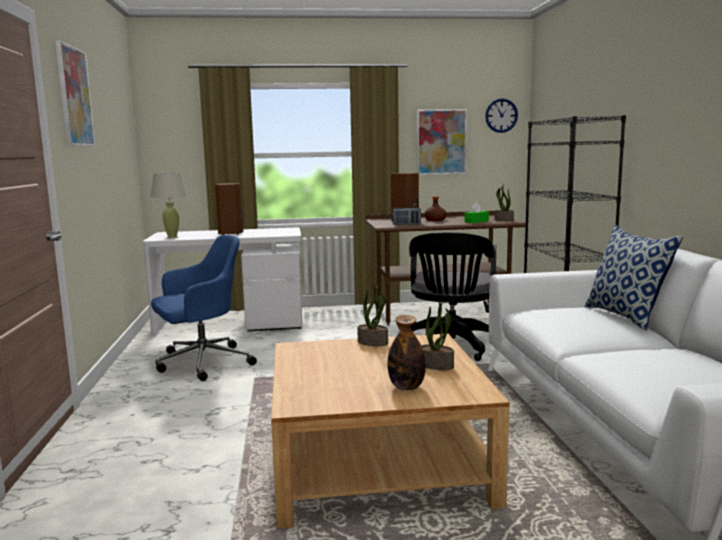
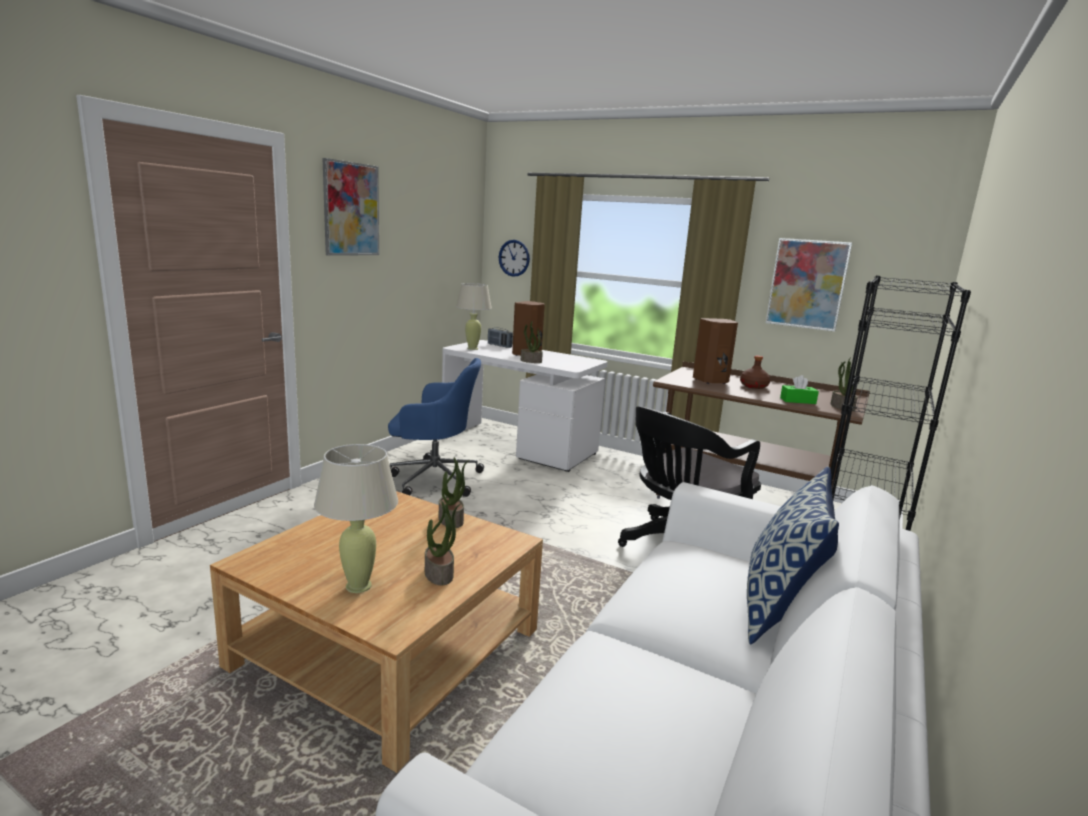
camera: 35 degrees right, 5 degrees up
bottle [387,315,426,390] -> beige table lamp [314,444,398,593]
radio [393,206,421,225] -> radio moved to [488,328,513,348]
wall clock [485,98,518,133] -> wall clock moved to [499,240,530,277]
none -> potted plant [521,321,543,363]

